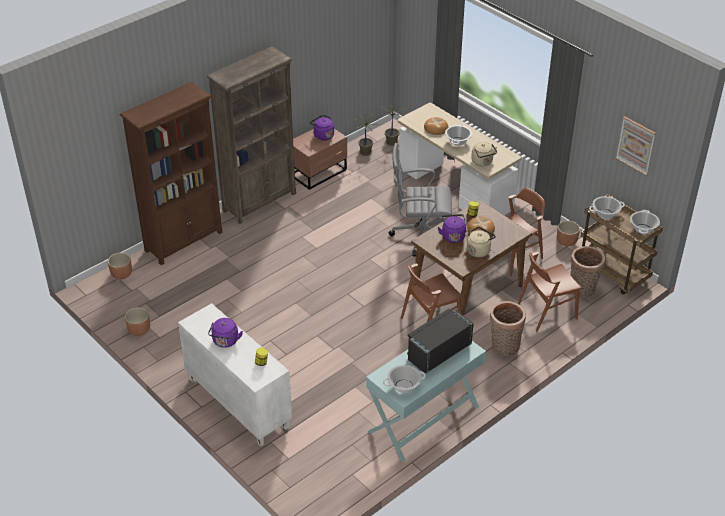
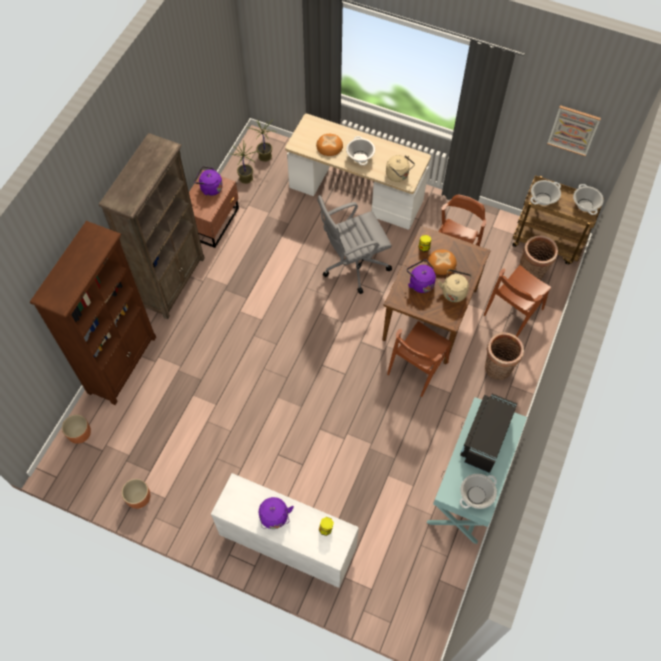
camera: 25 degrees left, 20 degrees up
brown planter [557,221,580,247] -> none

